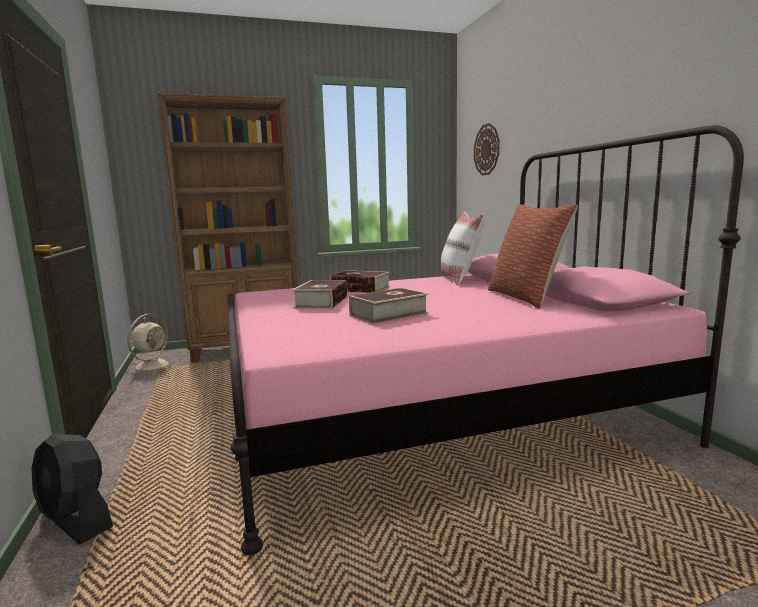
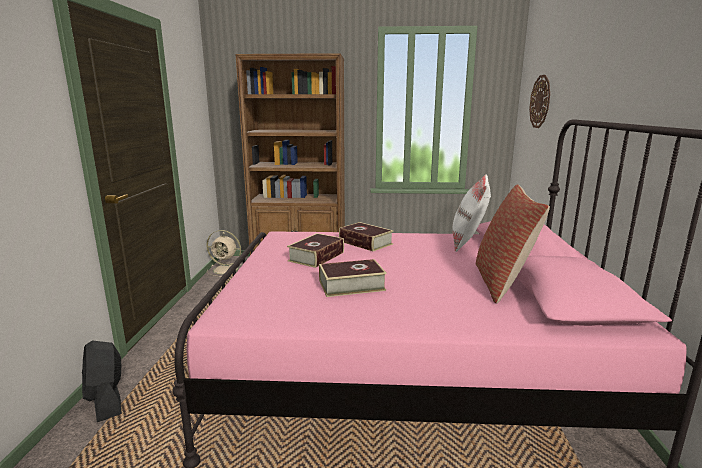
camera: 20 degrees right, 5 degrees up
beige fan [125,314,178,373] -> beige fan turned 60 degrees clockwise [206,230,242,277]

